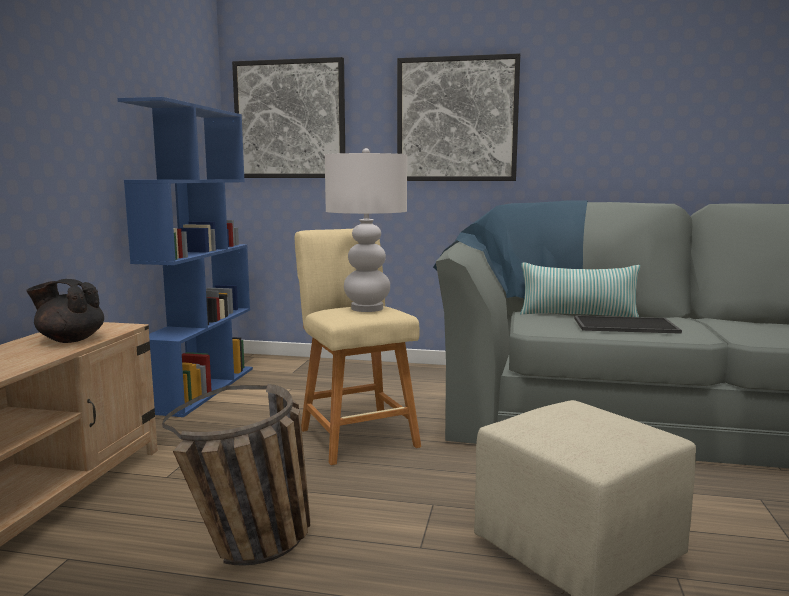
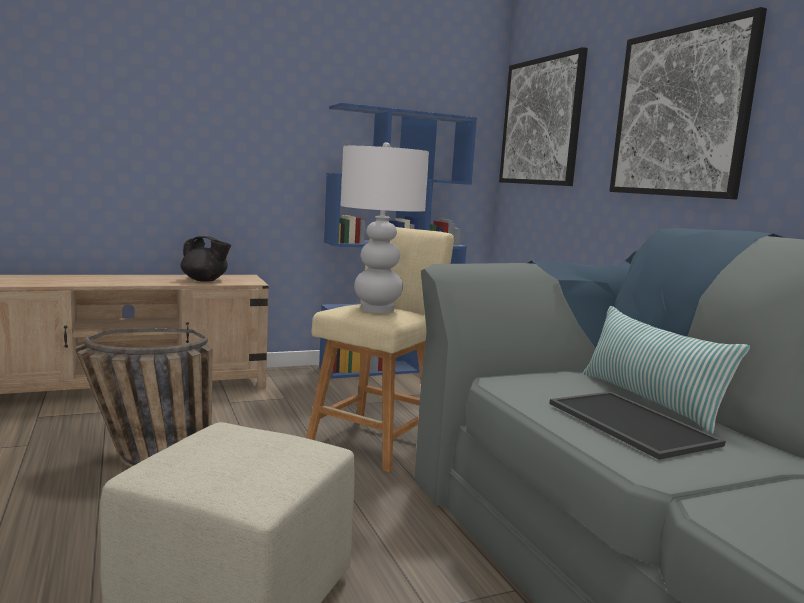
camera: 55 degrees right, 0 degrees up
black teapot [26,279,104,343] -> black teapot turned 135 degrees clockwise [181,236,231,282]

